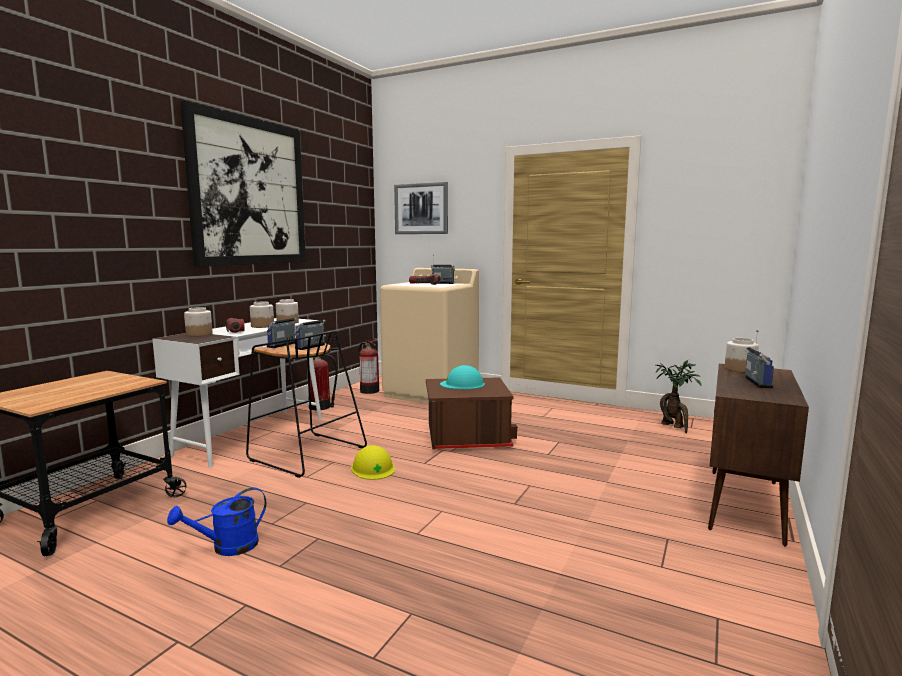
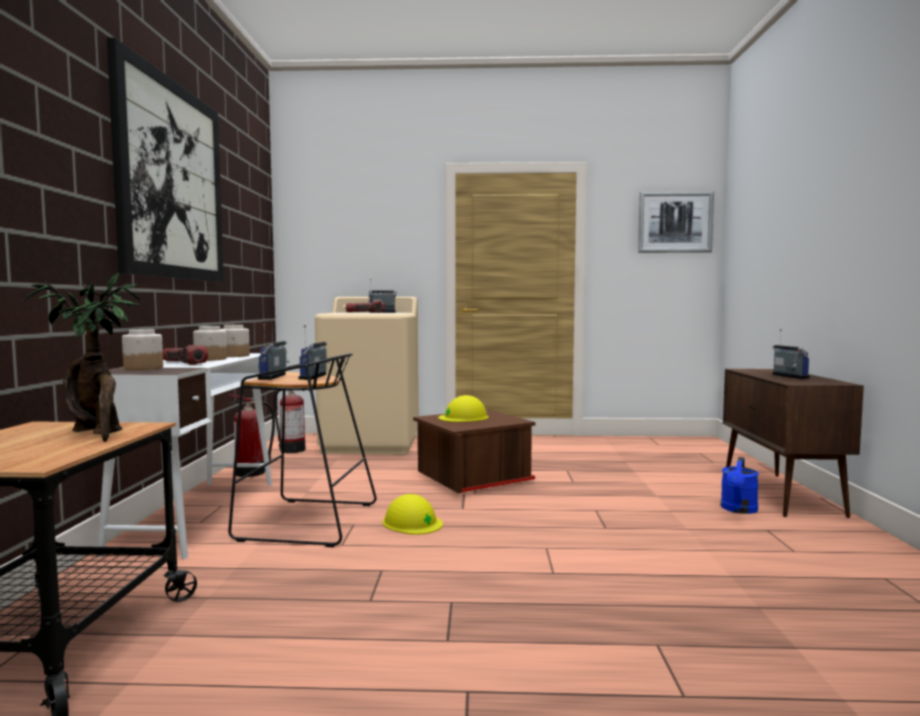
camera: 25 degrees left, 5 degrees down
blue watering can [167,487,266,556] -> blue watering can moved to [721,457,759,514]
picture [394,182,448,234] -> picture moved to [638,191,714,253]
turquoise hard hat [440,365,485,389] -> yellow hard hat [438,395,489,422]
potted plant [655,360,701,433] -> potted plant moved to [23,273,141,442]
jar [725,338,759,373] -> none

